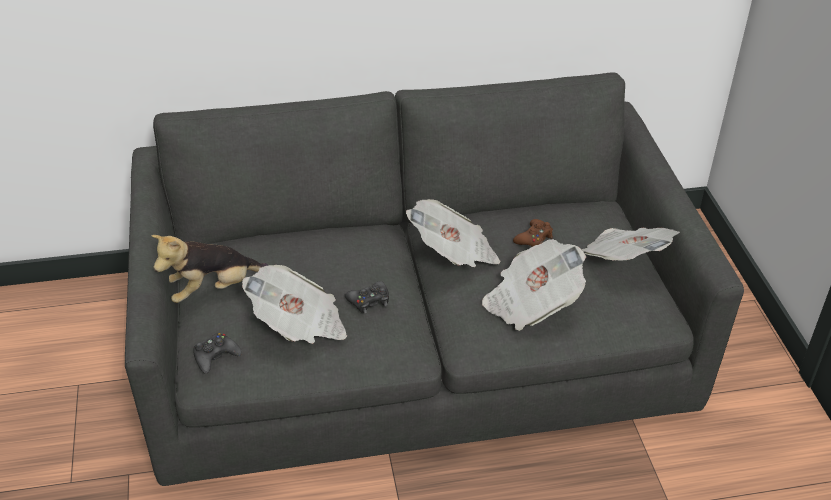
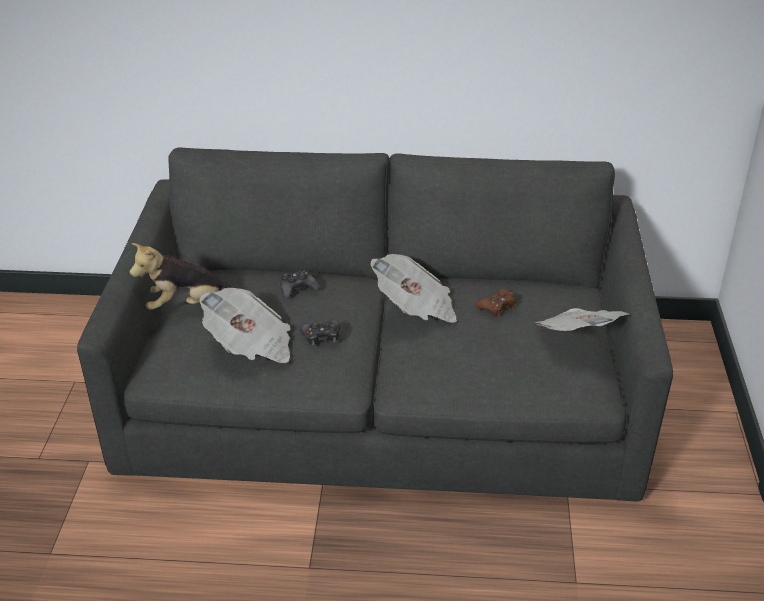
camera: 15 degrees right, 5 degrees down
black game controller [193,333,242,374] -> black game controller moved to [280,270,319,298]
newspaper [482,239,586,331] -> none

